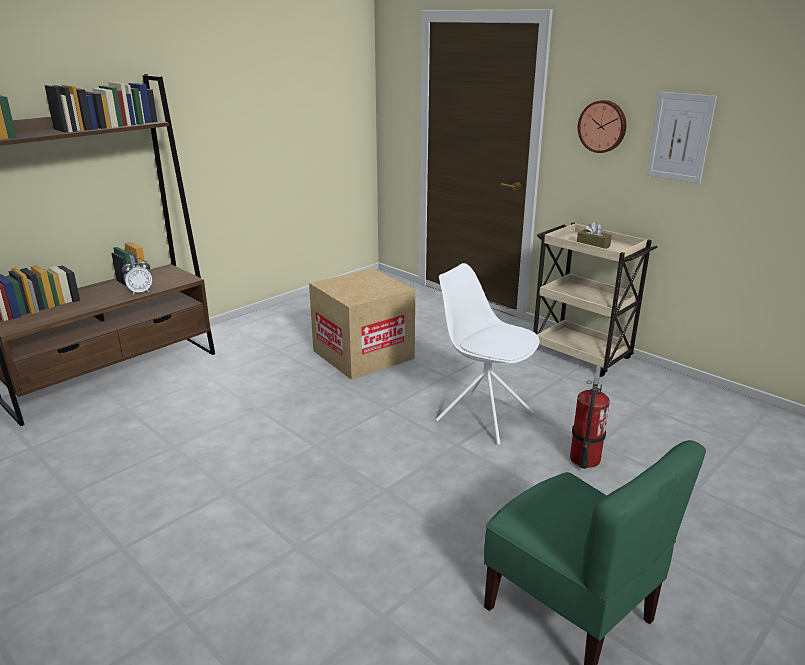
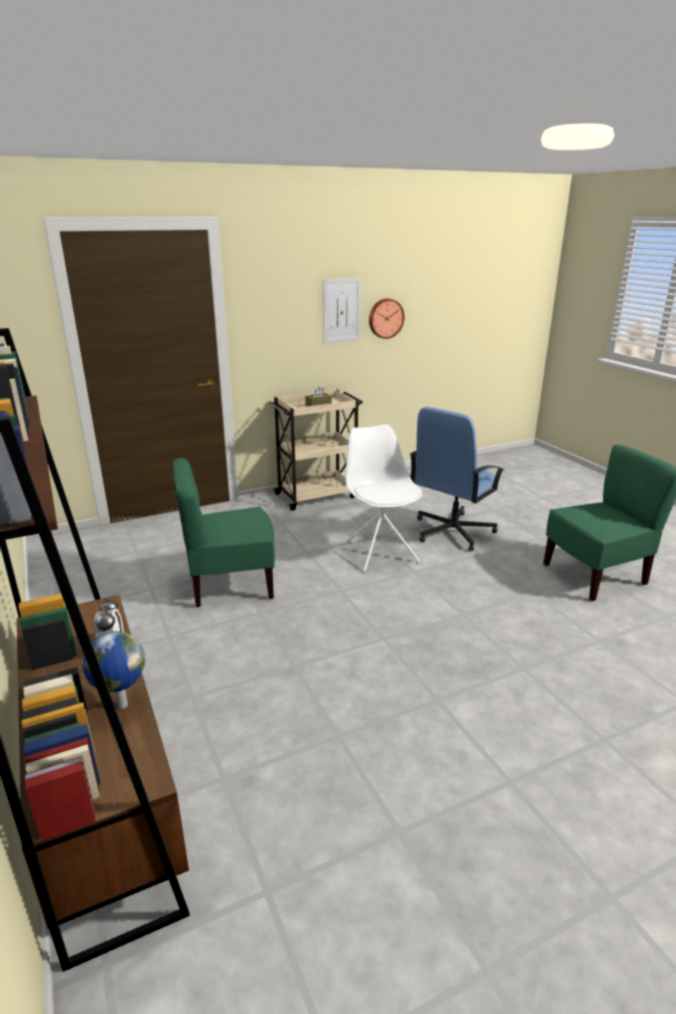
camera: 70 degrees left, 0 degrees up
cardboard box [309,268,415,380] -> green chair [173,458,275,607]
white chair [435,263,539,445] -> white chair turned 105 degrees clockwise [343,424,422,572]
fire extinguisher [570,365,610,469] -> blue office chair [410,407,504,551]
wall clock [578,100,626,153] -> wall clock moved to [369,299,404,339]
none -> globe [82,631,145,709]

